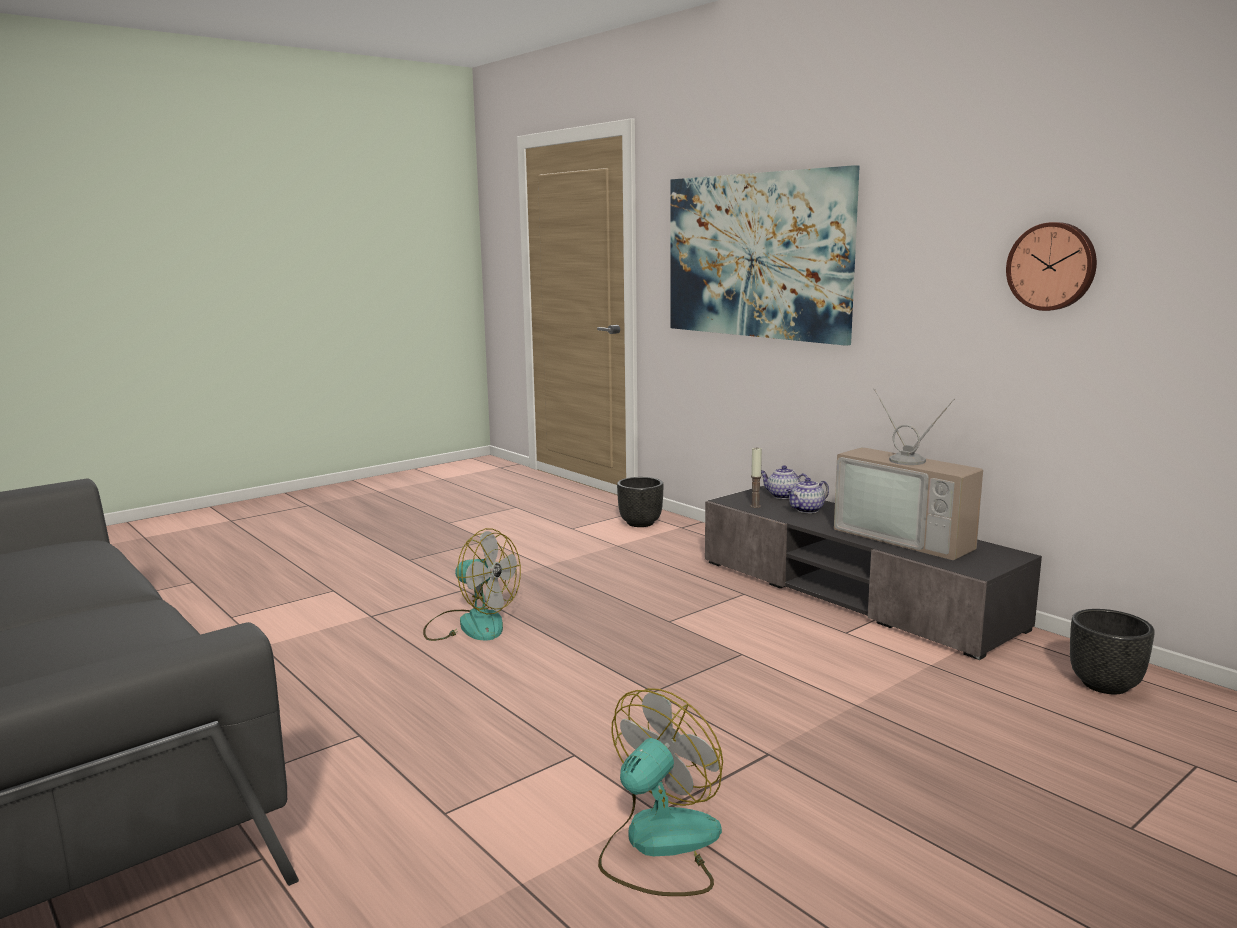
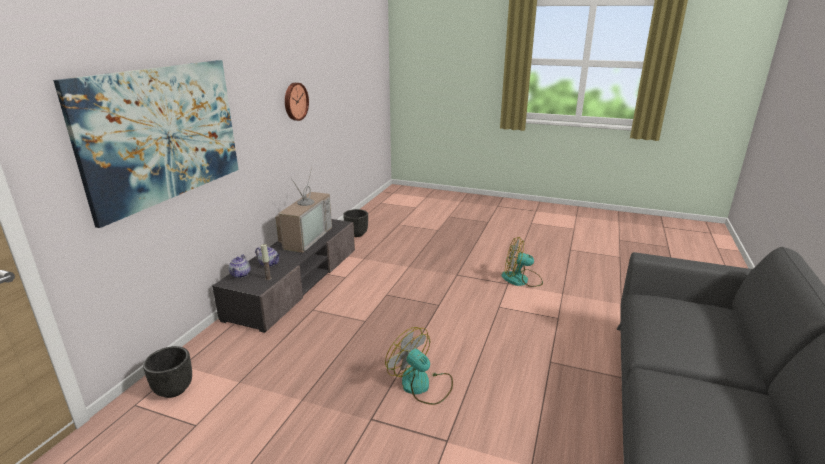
camera: 120 degrees left, 10 degrees up
fan [423,528,521,641] -> fan turned 45 degrees counterclockwise [385,327,453,405]

